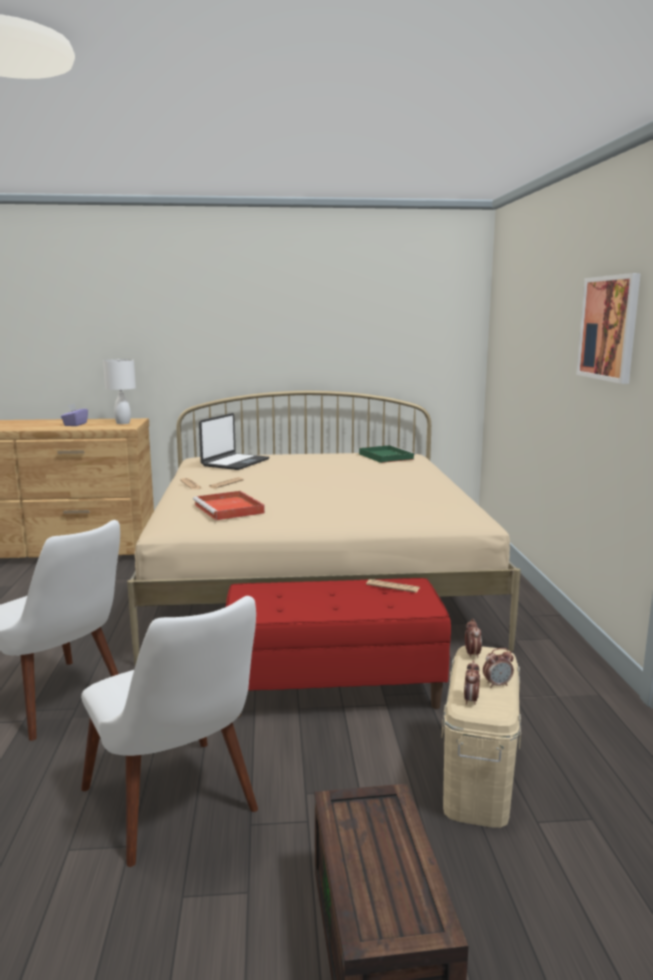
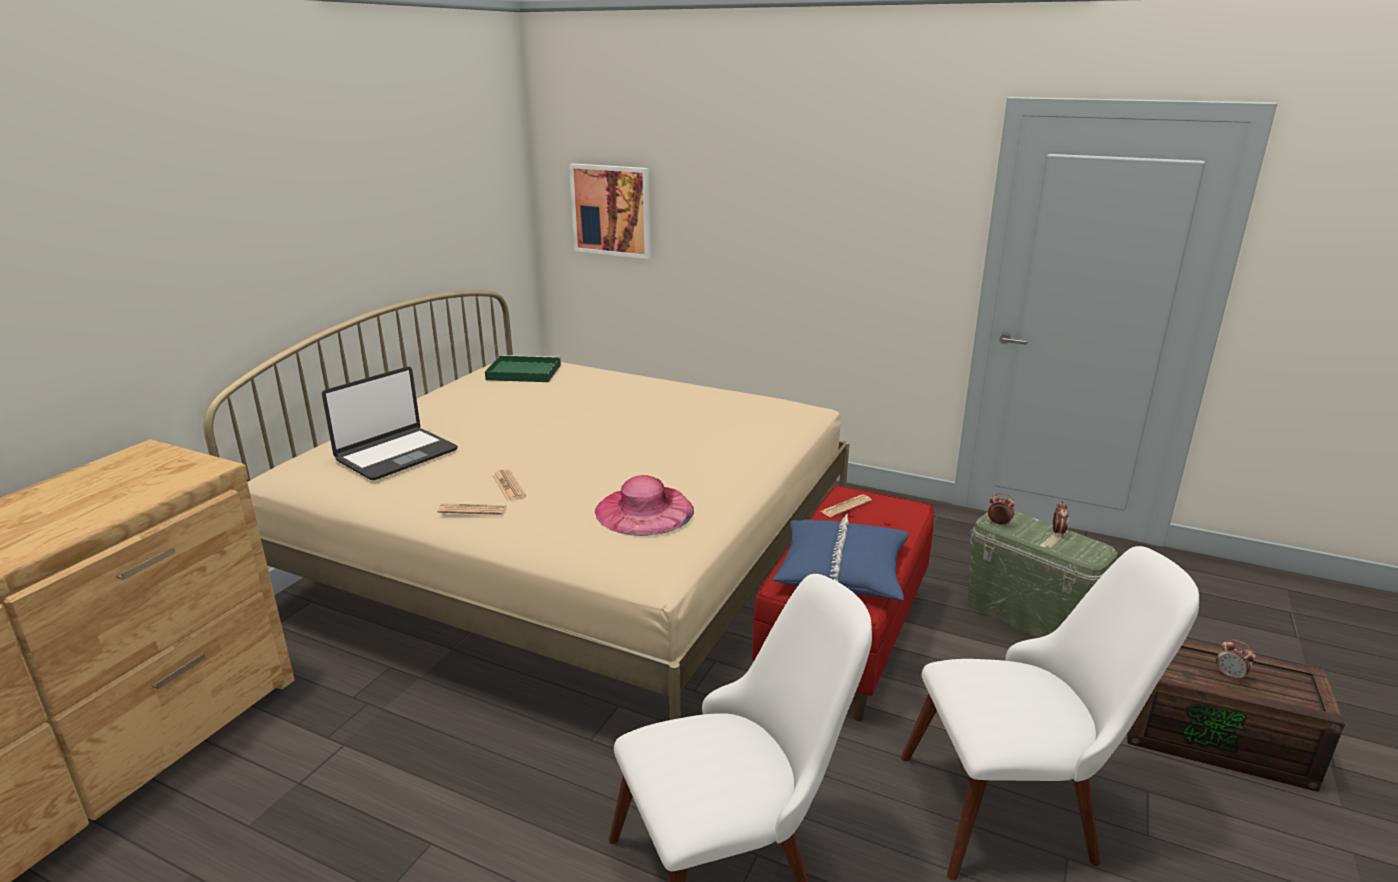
camera: 60 degrees left, 10 degrees up
purple tissue box [61,404,88,426] -> none
white table lamp [103,359,136,424] -> none
red tray [193,491,265,520] -> pink hat [595,475,694,536]
laptop [199,413,269,470] -> laptop turned 75 degrees clockwise [322,366,458,480]
beige storage box [441,646,521,828] -> green storage box [967,511,1118,638]
alarm clock [464,660,480,705] -> alarm clock moved to [1216,640,1255,682]
picture [576,273,641,384] -> picture moved to [569,164,651,259]
none -> blue pillow [772,514,909,600]

